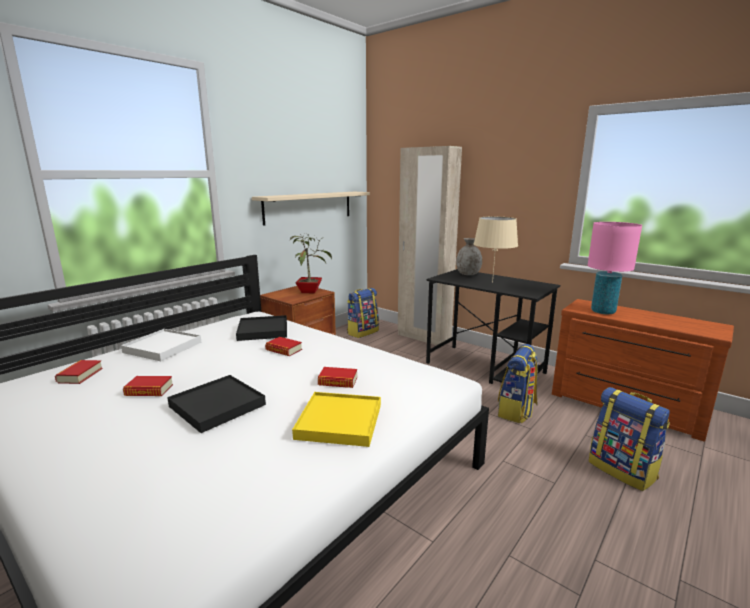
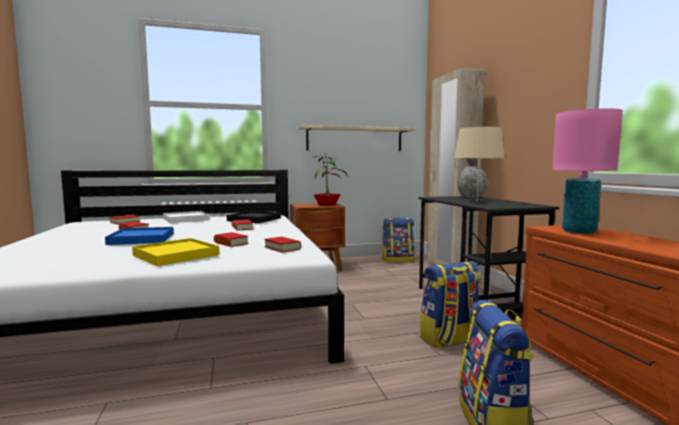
camera: 35 degrees right, 10 degrees down
black tray [167,375,266,433] -> blue tray [105,227,174,245]
none -> book [264,236,301,253]

